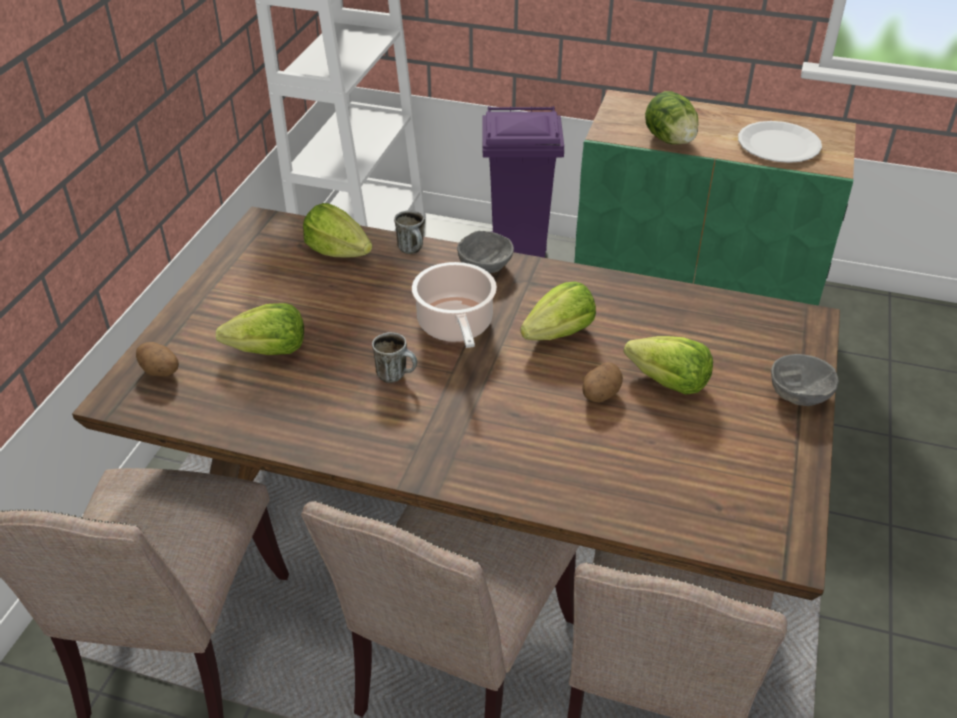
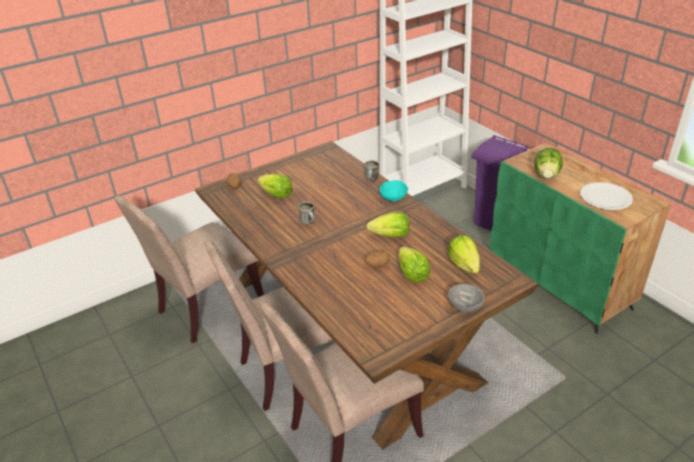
camera: 40 degrees right, 5 degrees down
lettuce [303,203,372,258] -> lettuce moved to [448,235,480,273]
cooking pot [412,262,497,348] -> none
grey bowl [457,231,514,273] -> turquoise bowl [379,180,408,201]

